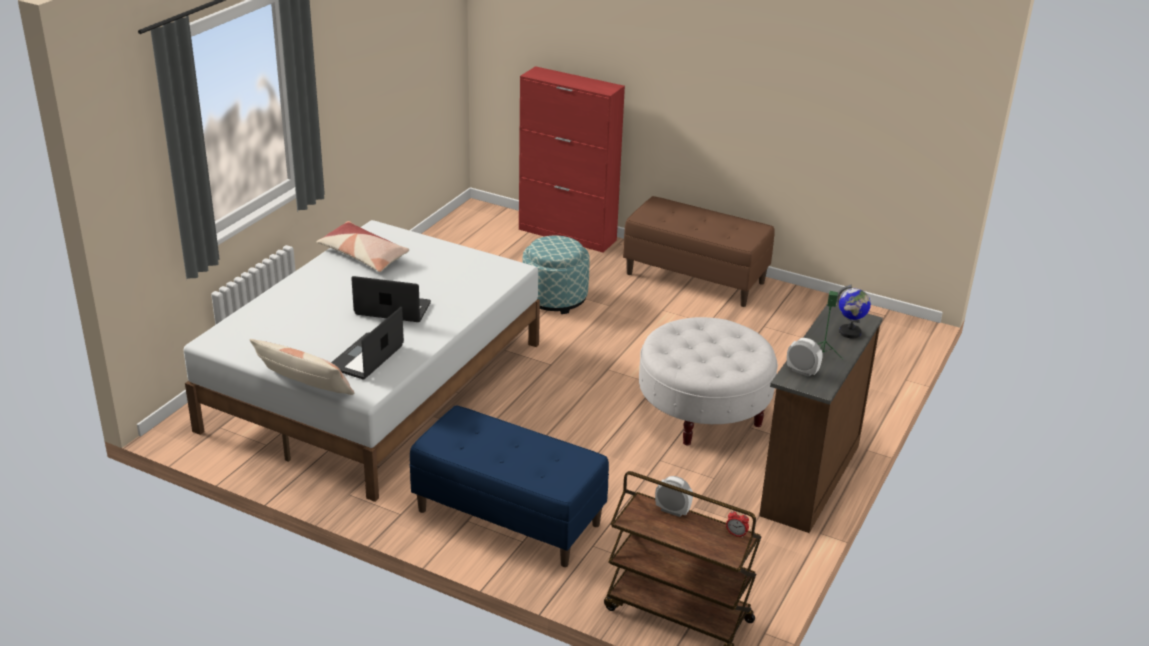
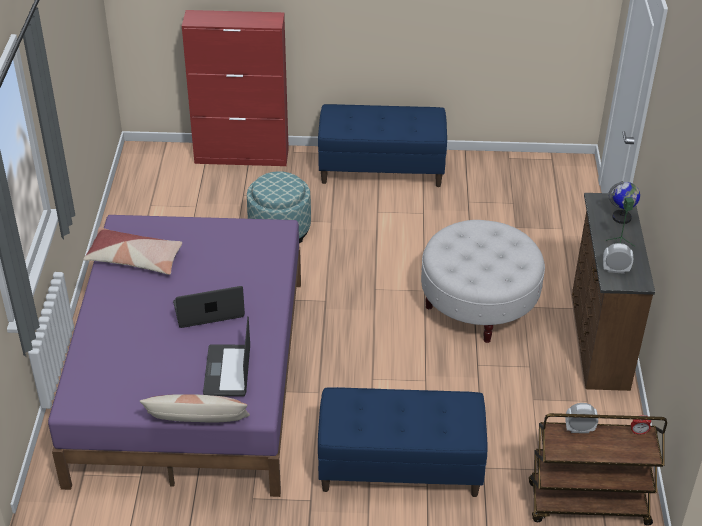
camera: 25 degrees left, 10 degrees up
white bed [184,220,540,502] -> purple bed [48,215,301,497]
brown bench [623,196,775,307] -> blue bench [318,104,447,187]

